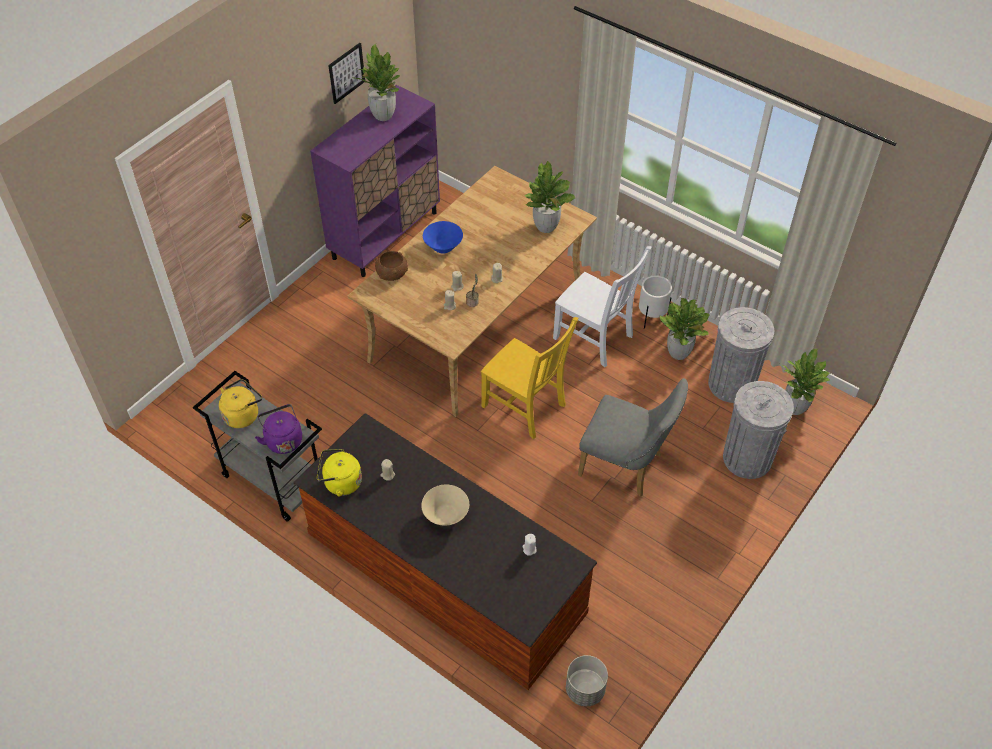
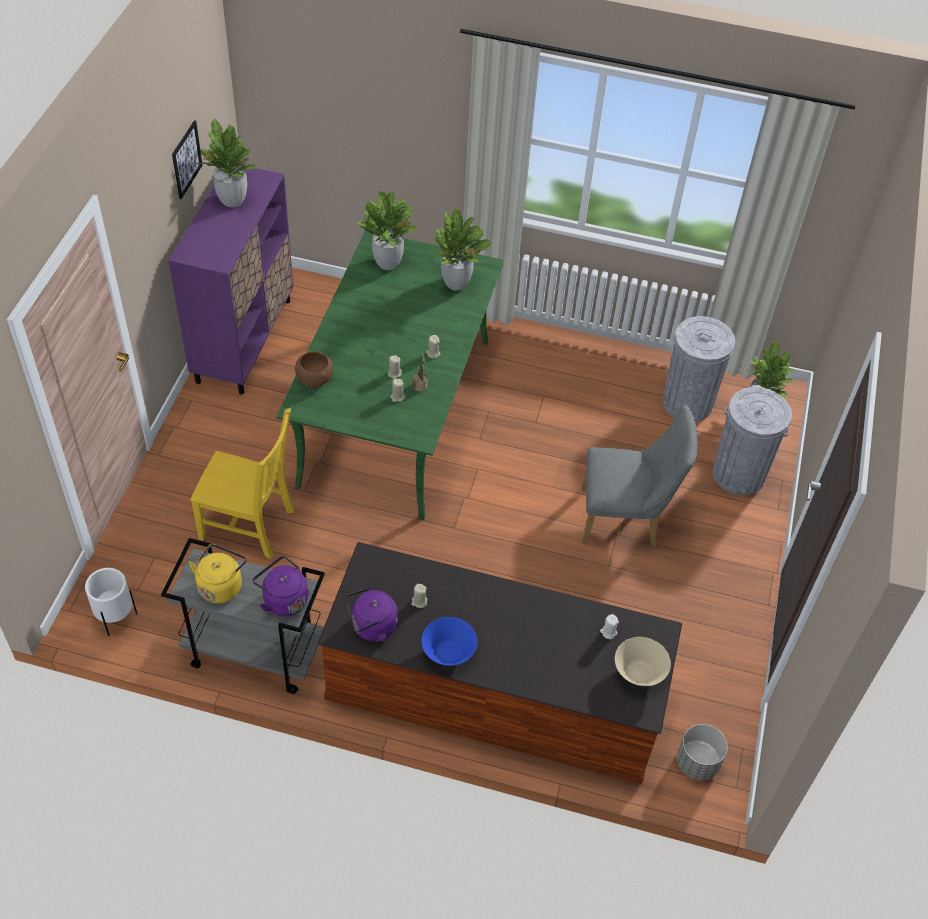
camera: 25 degrees left, 0 degrees up
yellow kettle [317,449,362,496] -> purple kettle [345,588,397,642]
beige dining table [348,166,597,417] -> green dining table [276,231,504,520]
beige bowl [421,485,469,526] -> beige bowl moved to [615,637,671,686]
blue bowl [423,221,463,253] -> blue bowl moved to [421,617,477,666]
yellow chair [481,317,578,439] -> yellow chair moved to [190,408,294,559]
white chair [553,246,651,367] -> none
white planter [639,276,672,329] -> white planter moved to [85,568,137,636]
potted plant [660,298,710,360] -> potted plant moved to [357,192,418,270]

